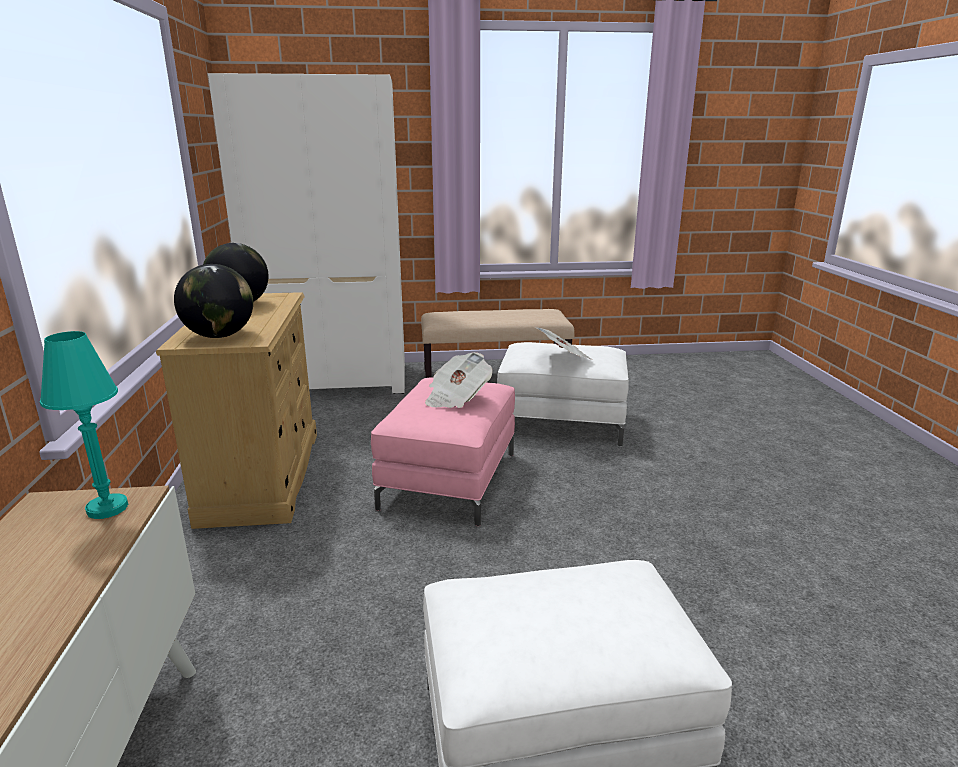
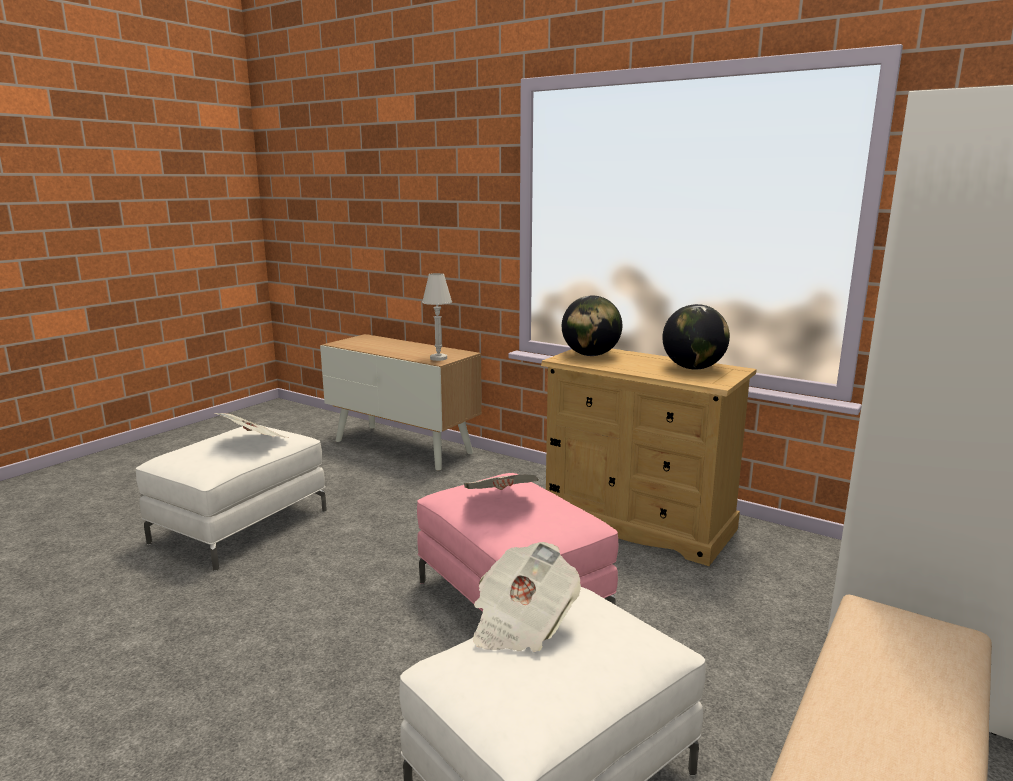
camera: 130 degrees right, 5 degrees down
turquoise table lamp [40,331,128,519] -> white table lamp [422,273,452,361]
none -> newspaper [215,413,287,438]

